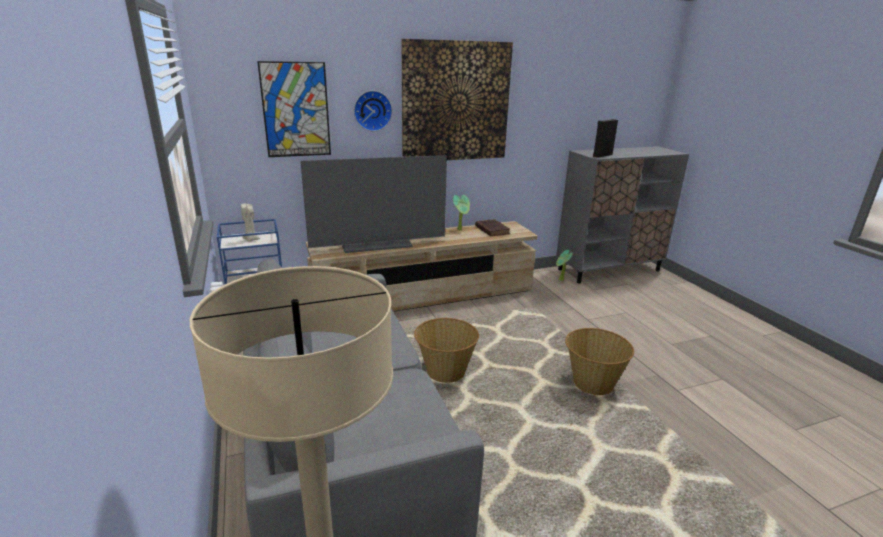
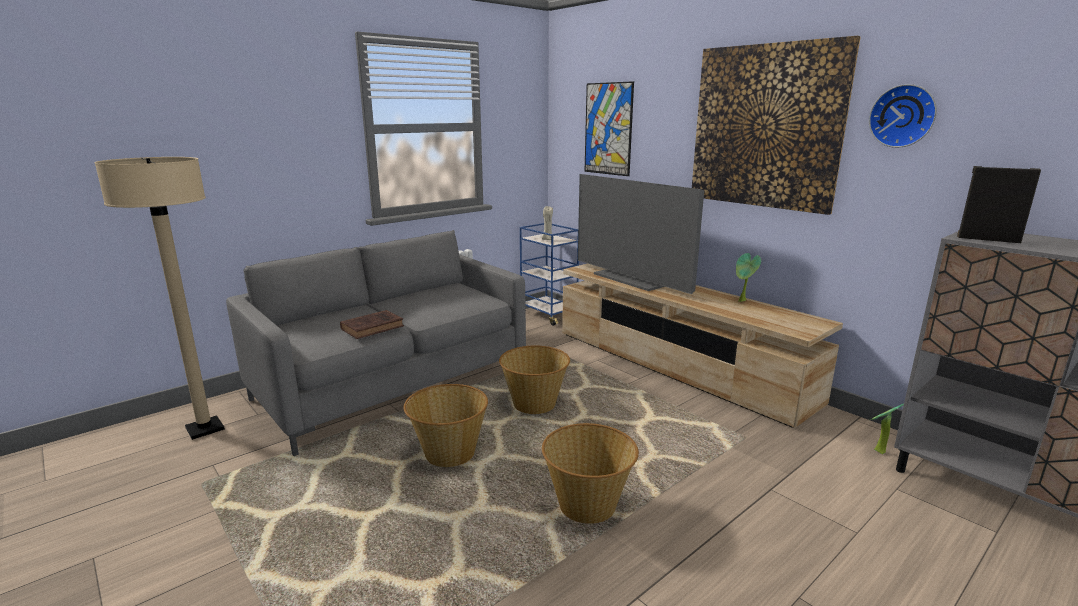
camera: 70 degrees right, 5 degrees down
wall clock [354,91,392,131] -> wall clock moved to [869,84,937,148]
brown book [475,219,510,236] -> brown book moved to [340,310,404,339]
none -> basket [404,384,488,467]

